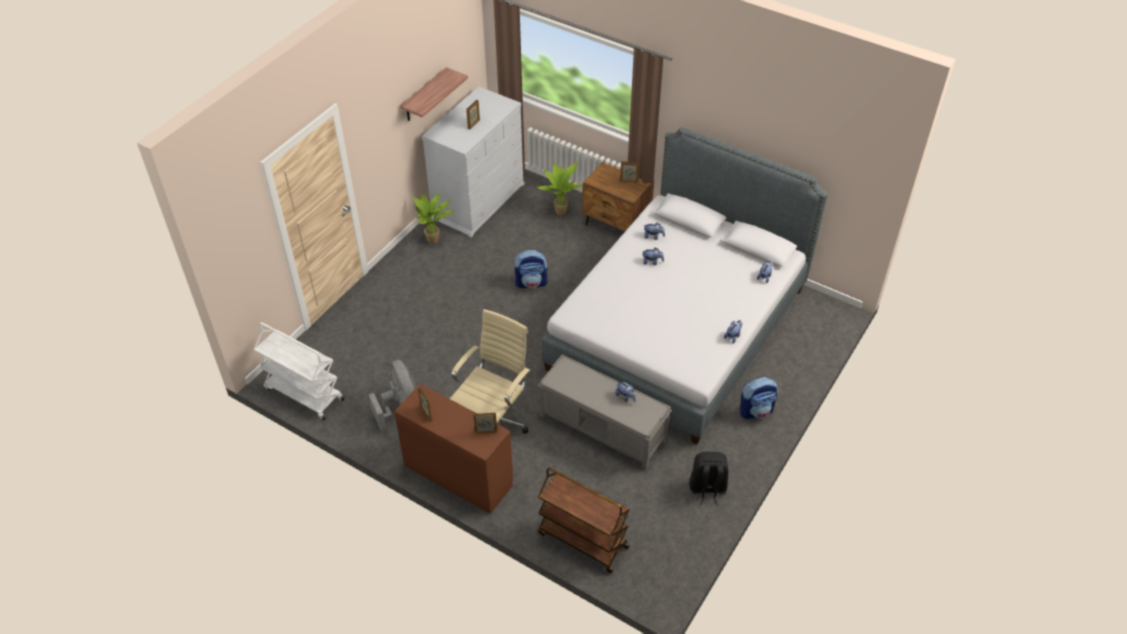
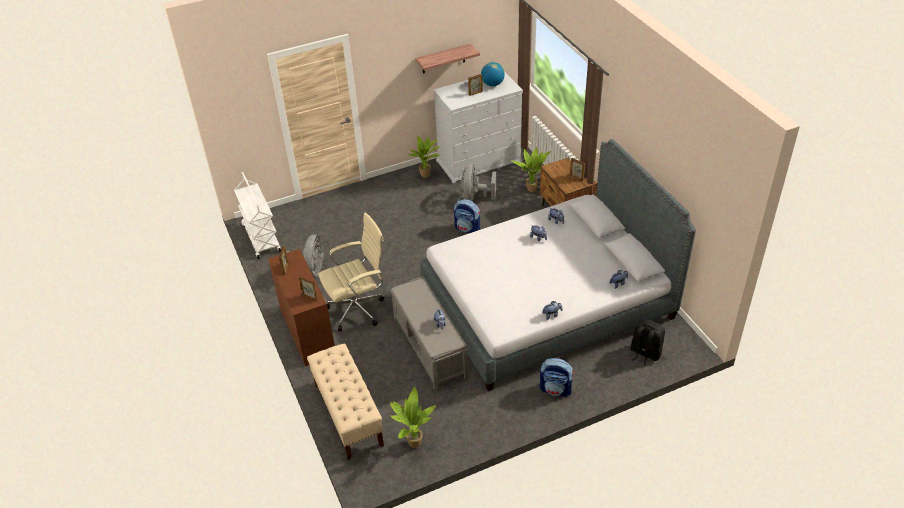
camera: 35 degrees right, 5 degrees down
brown cart [538,468,629,573] -> beige bench [307,343,384,460]
black backpack [689,452,728,506] -> black backpack moved to [630,319,665,367]
none -> potted plant [390,387,436,448]
none -> grey fan [461,163,496,201]
none -> globe [481,62,505,86]

